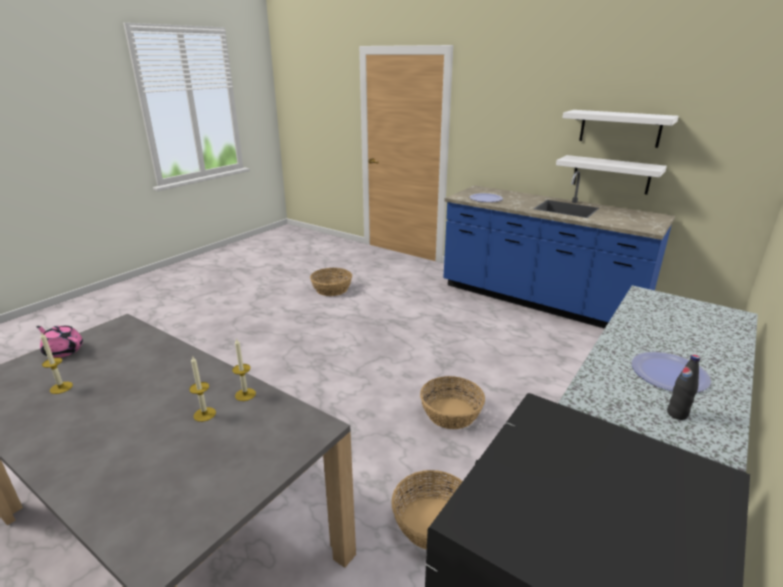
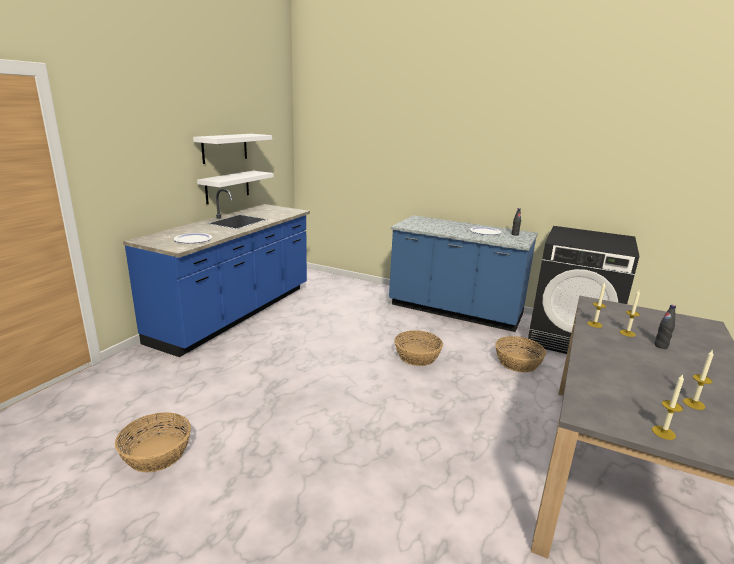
camera: 100 degrees left, 5 degrees down
pink teapot [36,326,83,358] -> candle [652,374,684,440]
none -> black bottle [654,305,676,349]

